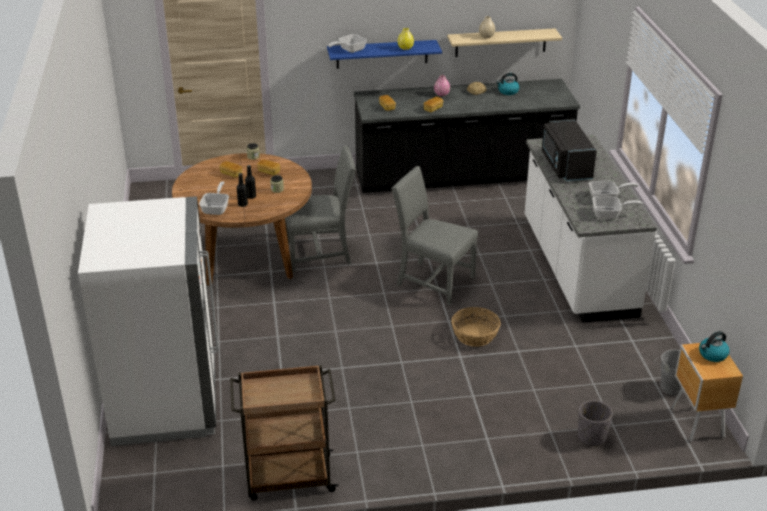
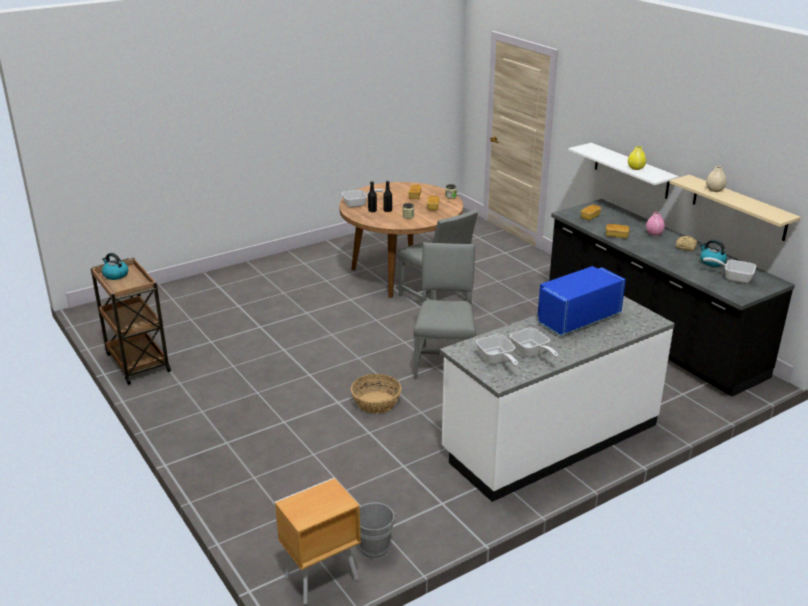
camera: 65 degrees right, 5 degrees down
white fridge [78,196,219,446] -> none
blue shelf [327,40,442,69] -> white shelf [568,143,679,199]
frying pan [328,34,367,53] -> frying pan moved to [703,257,756,283]
black microwave [542,119,597,181] -> blue microwave [538,266,626,336]
grey planter [578,400,613,447] -> none
kettle [699,331,730,362] -> kettle moved to [102,253,128,280]

